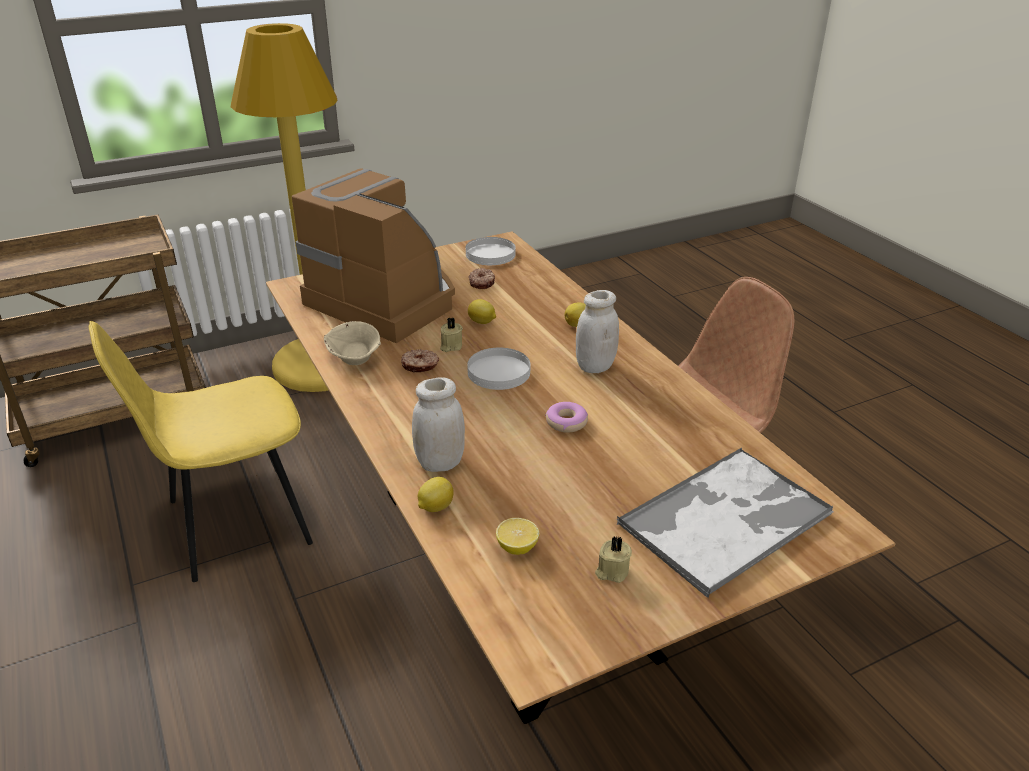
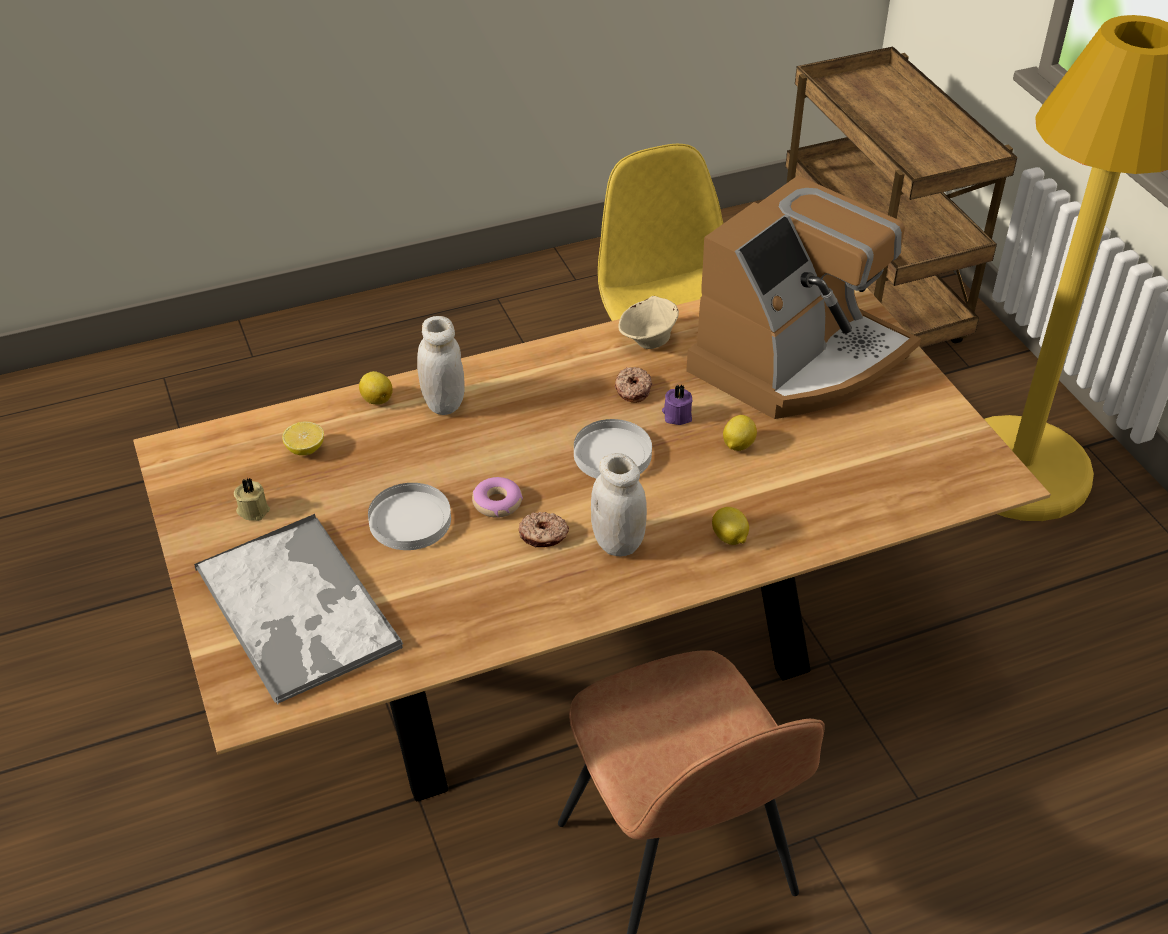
camera: 95 degrees right, 10 degrees up
beige candle [440,317,463,352] -> purple candle [662,385,693,425]
white plate [466,237,516,265] -> white plate moved to [368,483,451,550]
donut [469,268,495,289] -> donut moved to [519,512,569,547]

